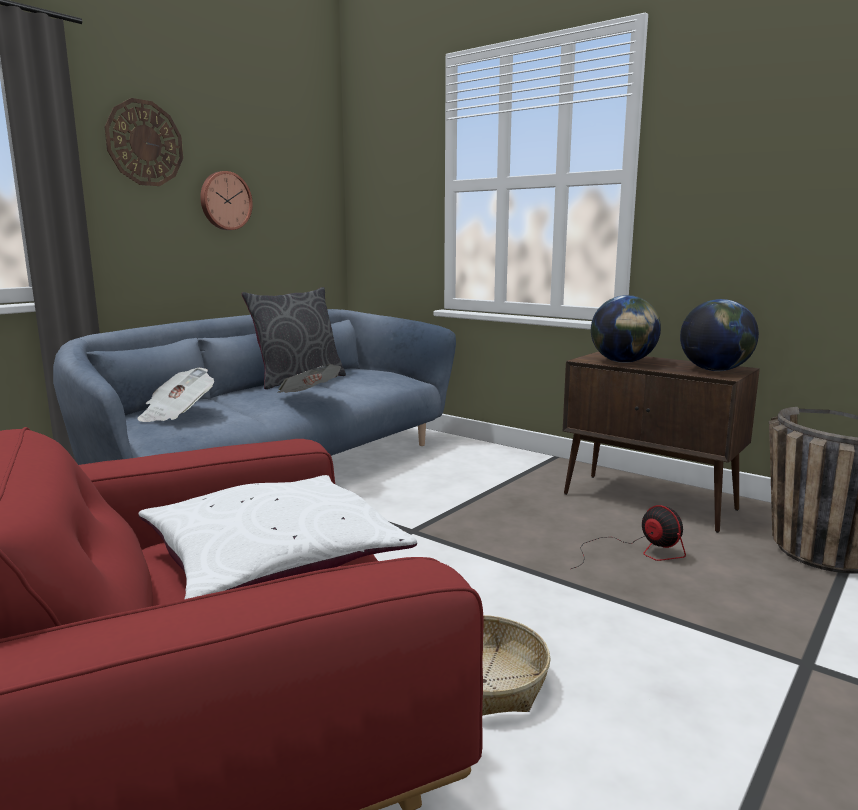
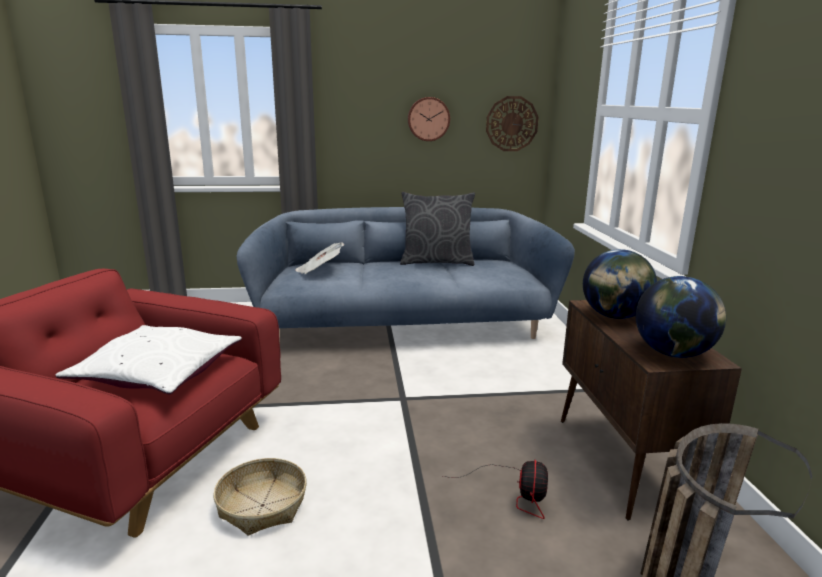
camera: 45 degrees right, 5 degrees up
wall clock [105,98,183,186] -> wall clock moved to [486,96,539,151]
newspaper [277,364,341,393] -> none

